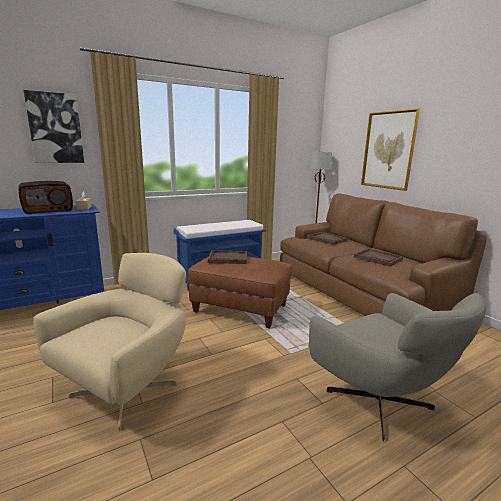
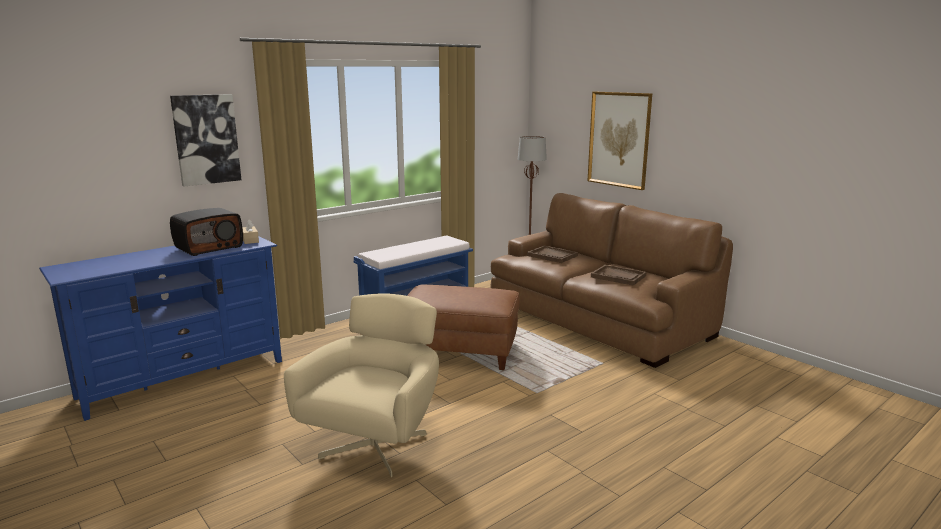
camera: 10 degrees left, 0 degrees up
brown tray [208,250,247,264] -> none
grey armchair [309,293,486,441] -> none

